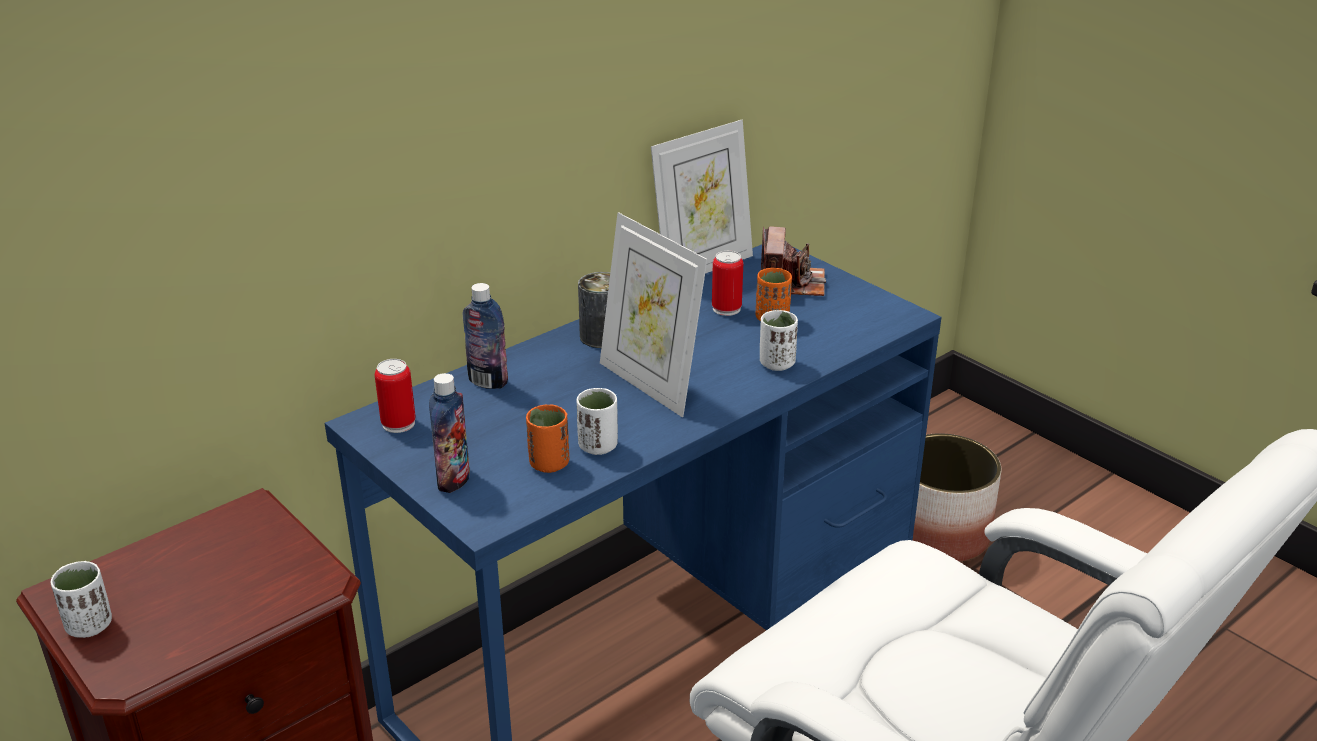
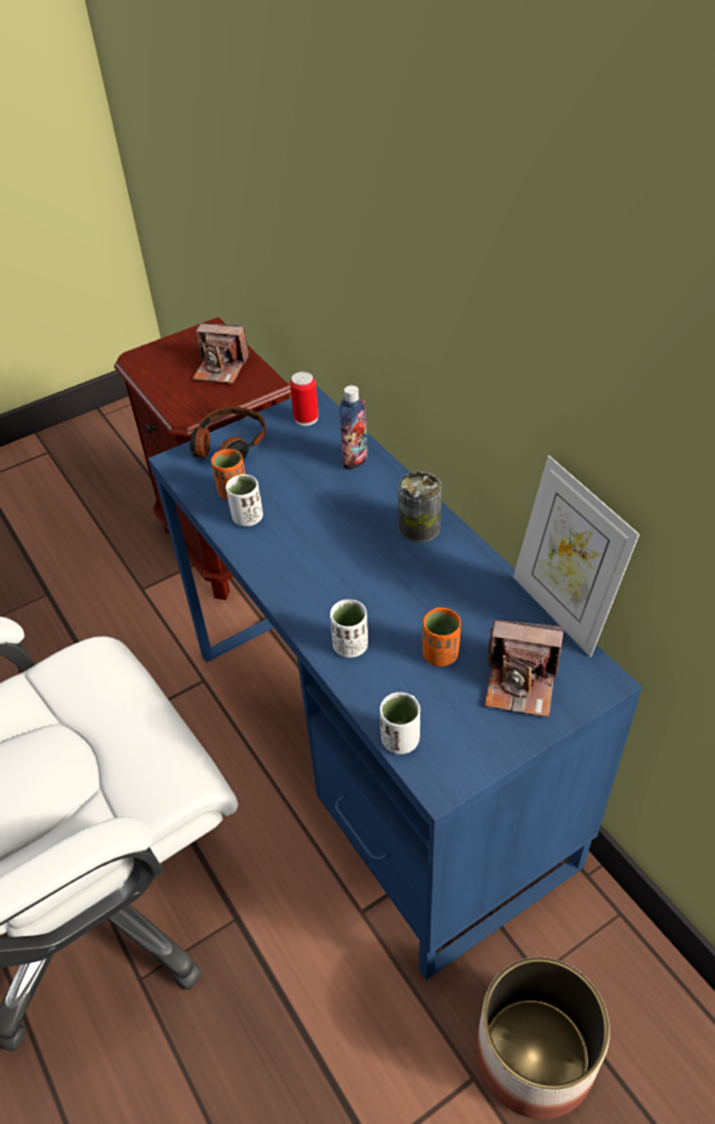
camera: 100 degrees right, 15 degrees up
white cup [51,561,112,638] -> white cup moved to [380,692,420,754]
bottle [429,373,470,493] -> headphones [190,407,266,460]
picture frame [600,212,707,417] -> none
can [712,251,743,316] -> none
none -> camera [192,324,249,384]

